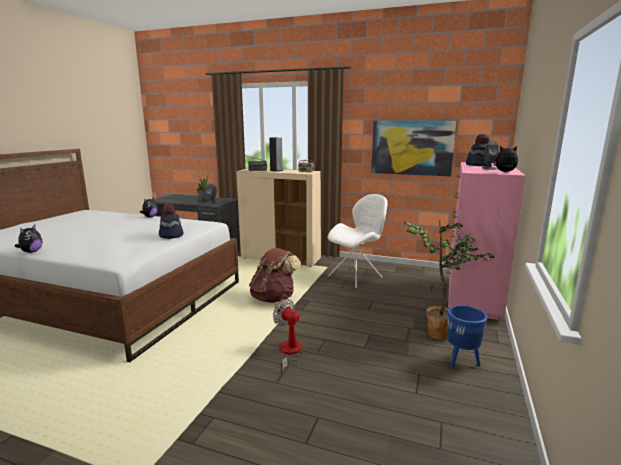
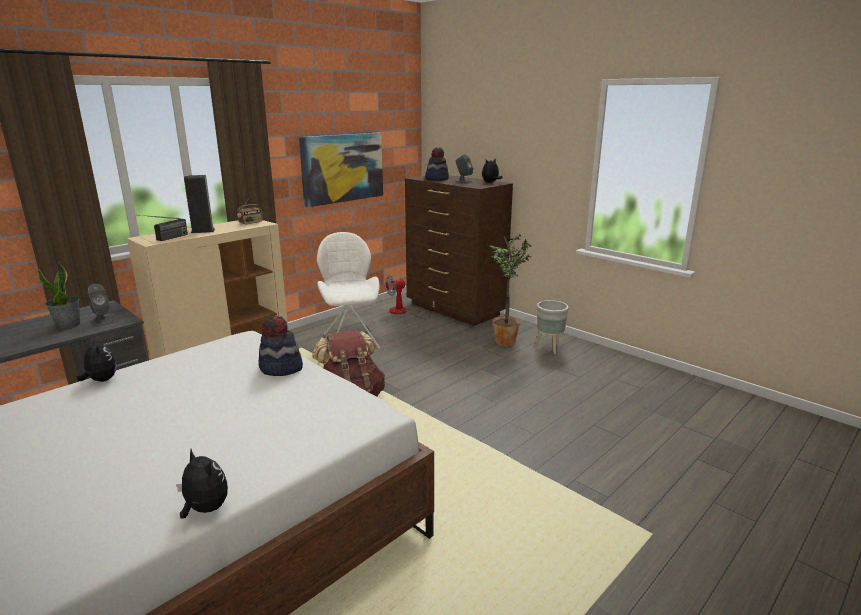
camera: 65 degrees left, 5 degrees up
fan [273,299,303,377] -> fan moved to [385,275,435,319]
pink dresser [447,162,526,320] -> brown dresser [405,175,513,326]
blue planter [447,305,487,368] -> grey planter [535,300,569,354]

